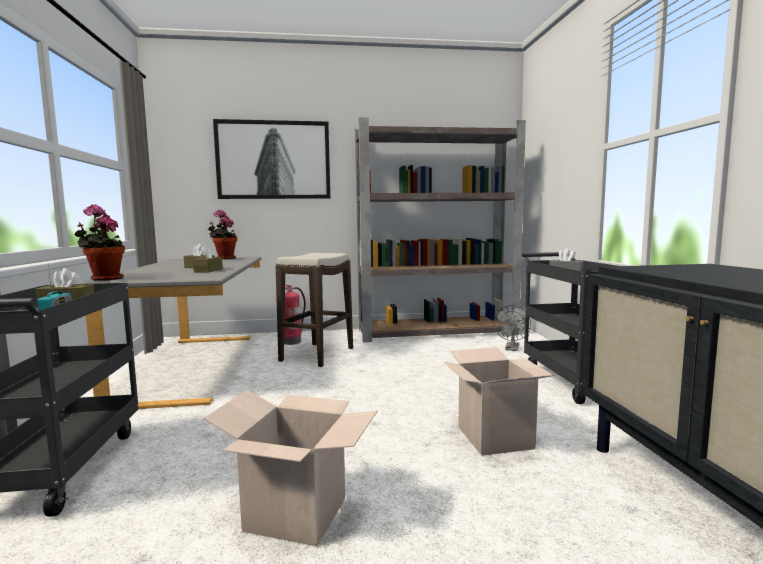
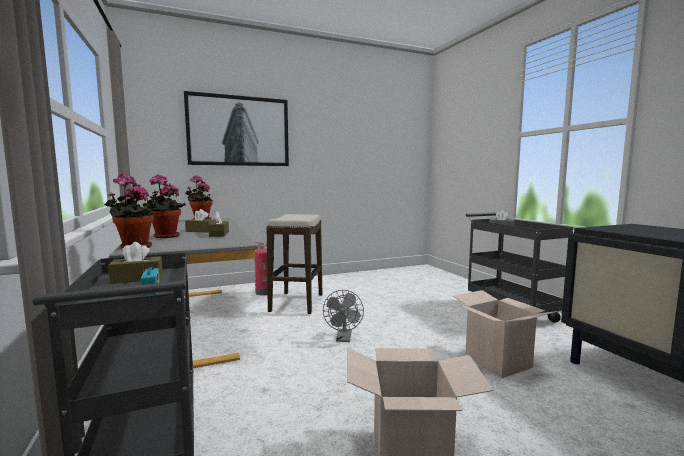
camera: 15 degrees left, 0 degrees up
brown bookcase [355,118,526,342] -> none
grey fan [494,305,531,351] -> grey fan moved to [323,290,364,342]
none -> potted plant [143,174,186,238]

